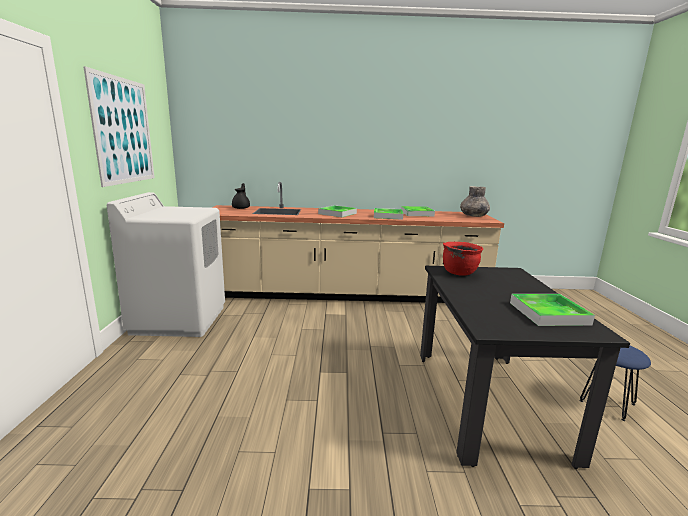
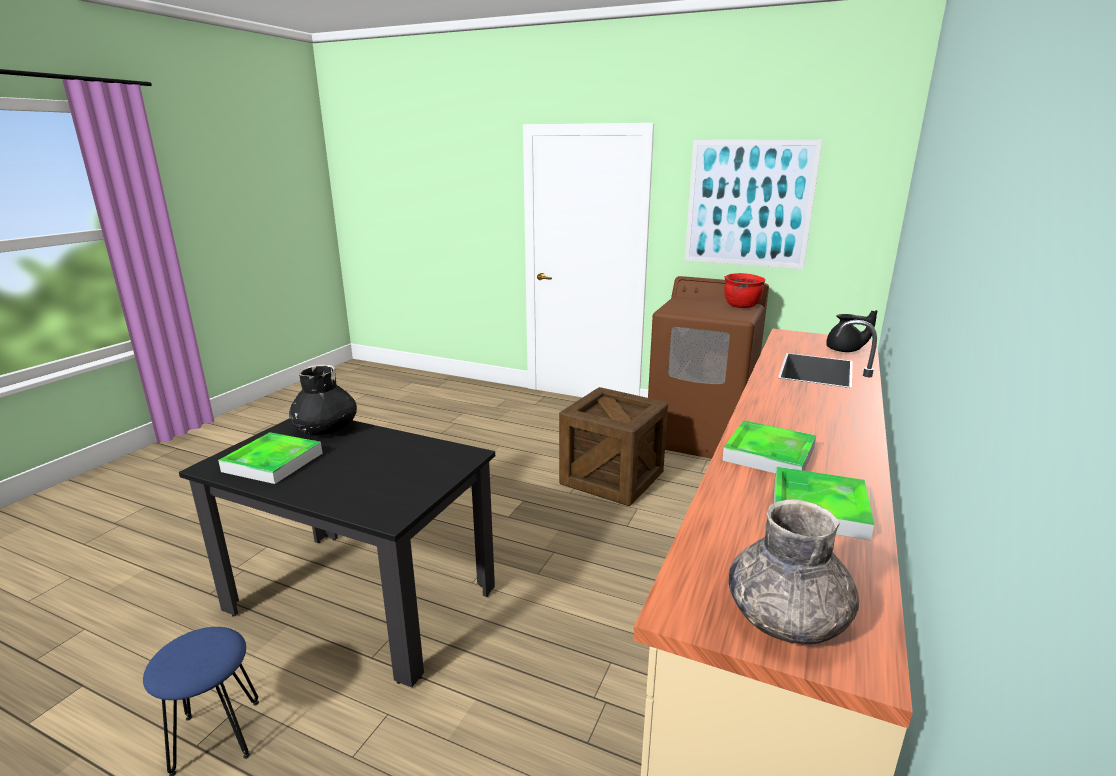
camera: 115 degrees right, 5 degrees up
white washing machine [107,192,225,337] -> brown washing machine [648,276,769,459]
tray [318,205,357,217] -> none
red cooking pot [443,242,483,276] -> red cooking pot moved to [724,273,765,308]
none -> black vase [289,364,357,435]
none -> crate [559,387,668,506]

